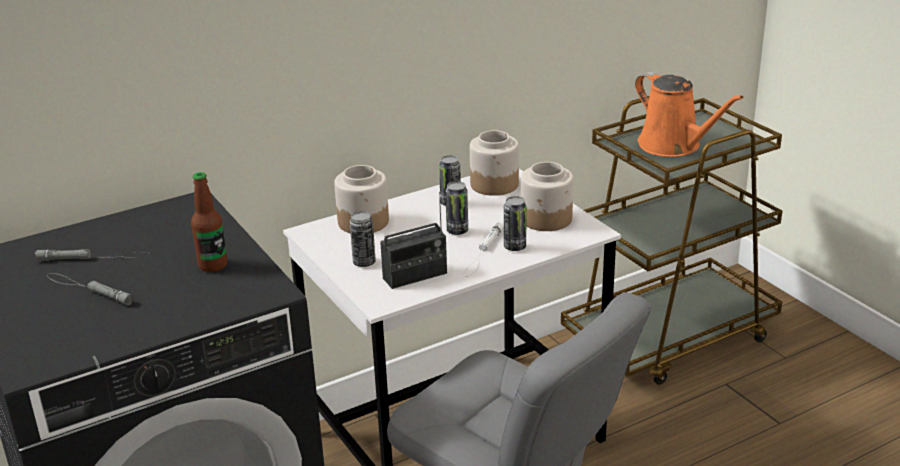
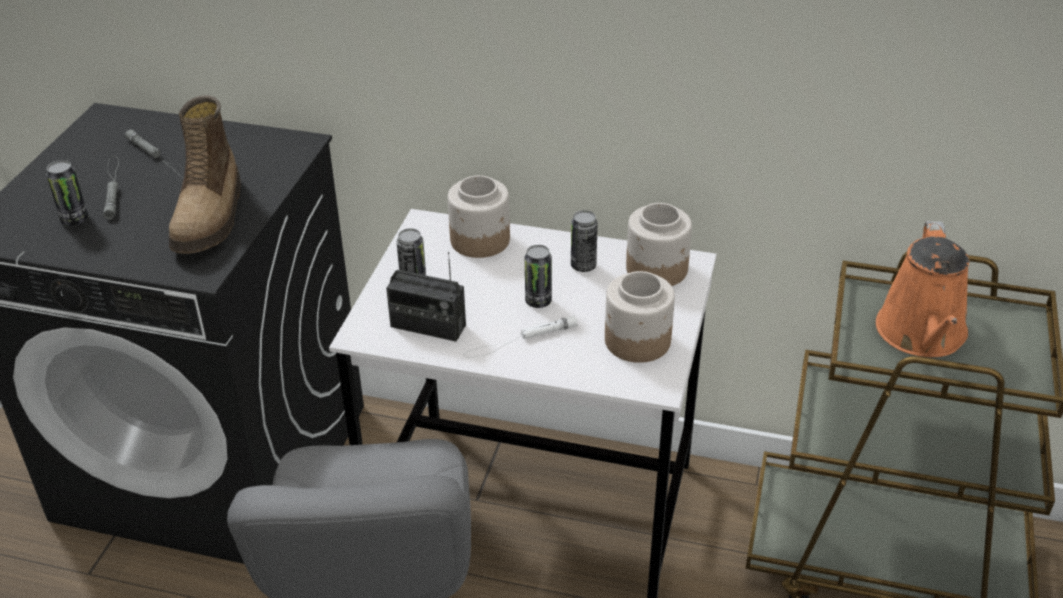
camera: 45 degrees right, 10 degrees up
bottle [191,172,228,272] -> boot [169,95,241,254]
can [504,196,527,251] -> can moved to [46,160,88,226]

